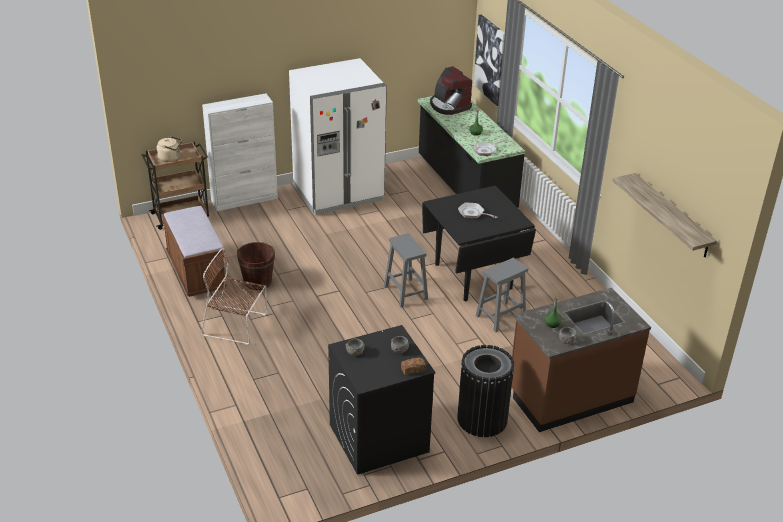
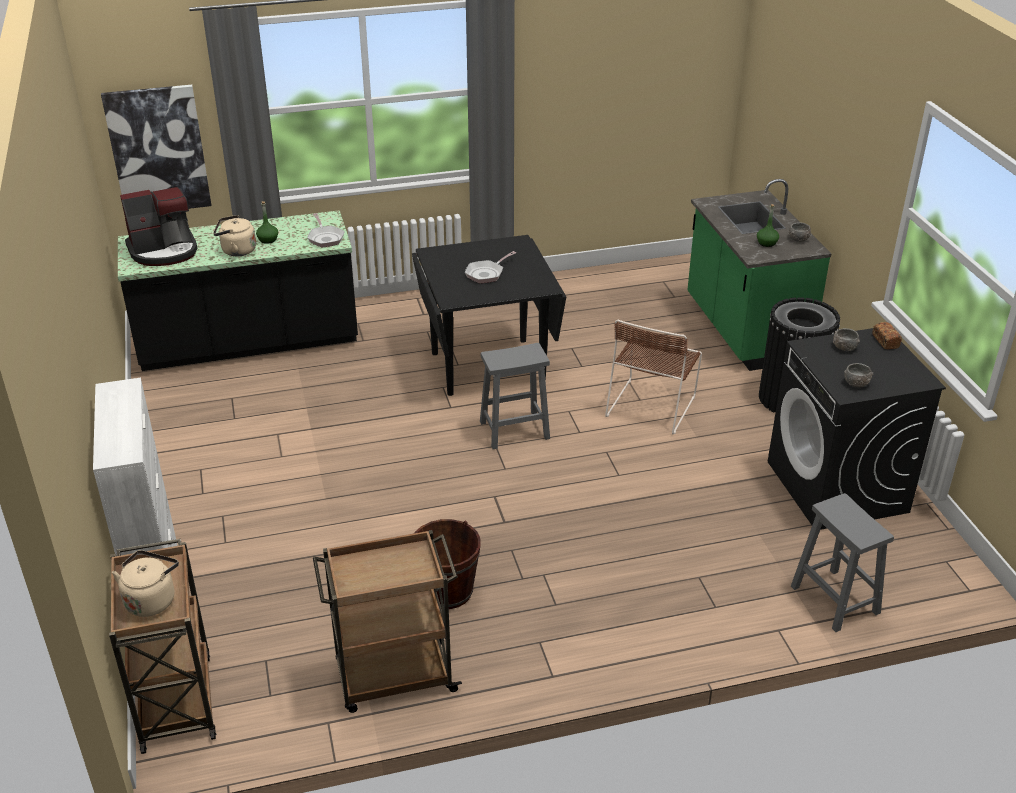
camera: 80 degrees left, 0 degrees up
brown bench [162,206,227,297] -> brown cart [313,530,462,713]
brown chair [201,248,267,345] -> brown chair moved to [605,320,702,434]
white fridge [289,58,387,215] -> none
grey stool [476,258,528,332] -> grey stool moved to [791,493,894,632]
brown counter [512,288,651,432] -> green counter [687,179,831,371]
shelf [613,173,717,257] -> none
none -> beige kettle [213,215,256,256]

